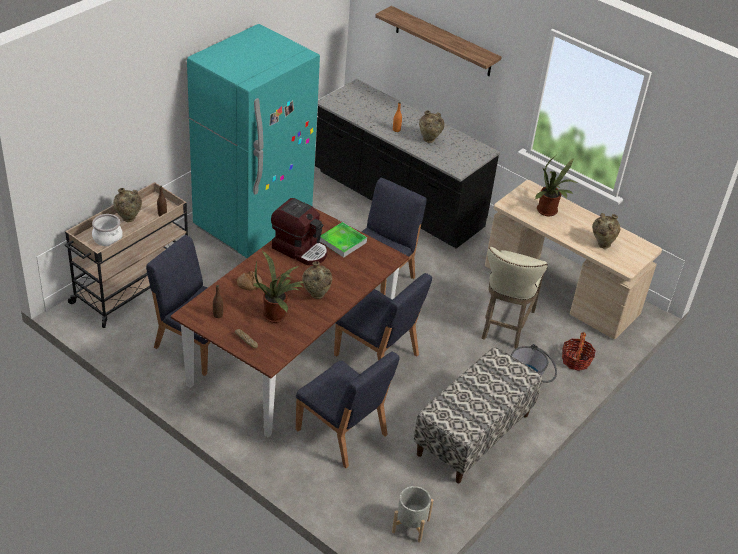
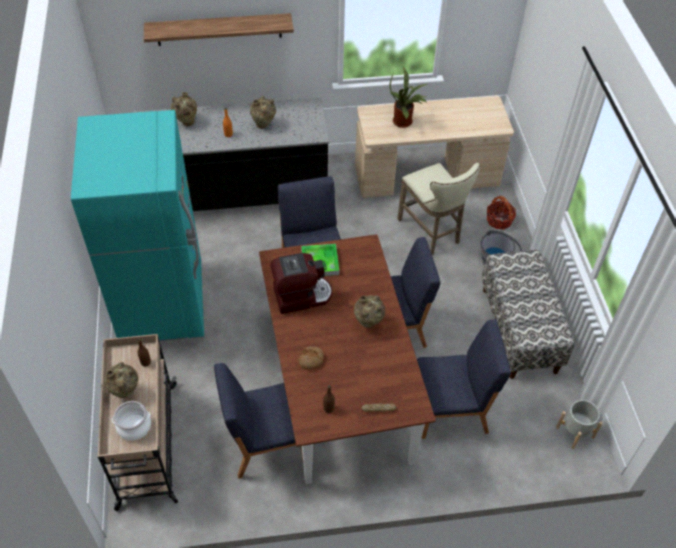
camera: 45 degrees left, 10 degrees up
potted plant [253,251,305,323] -> none
beige vase [592,213,620,249] -> beige vase moved to [171,92,197,126]

